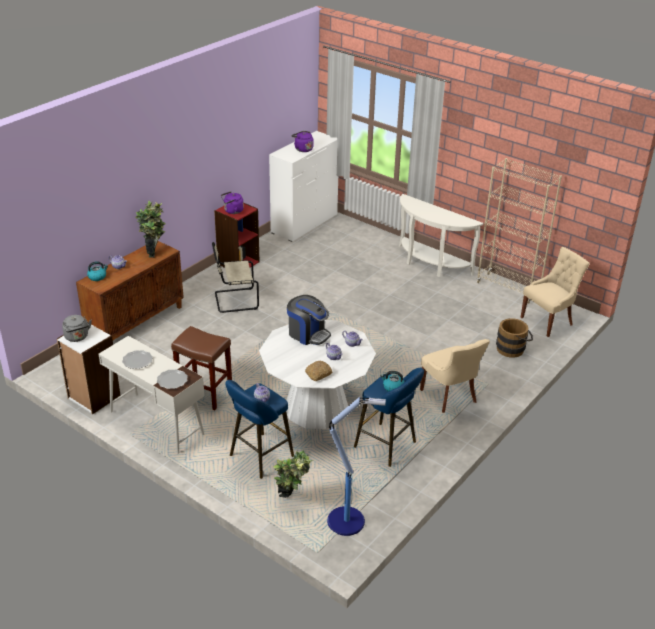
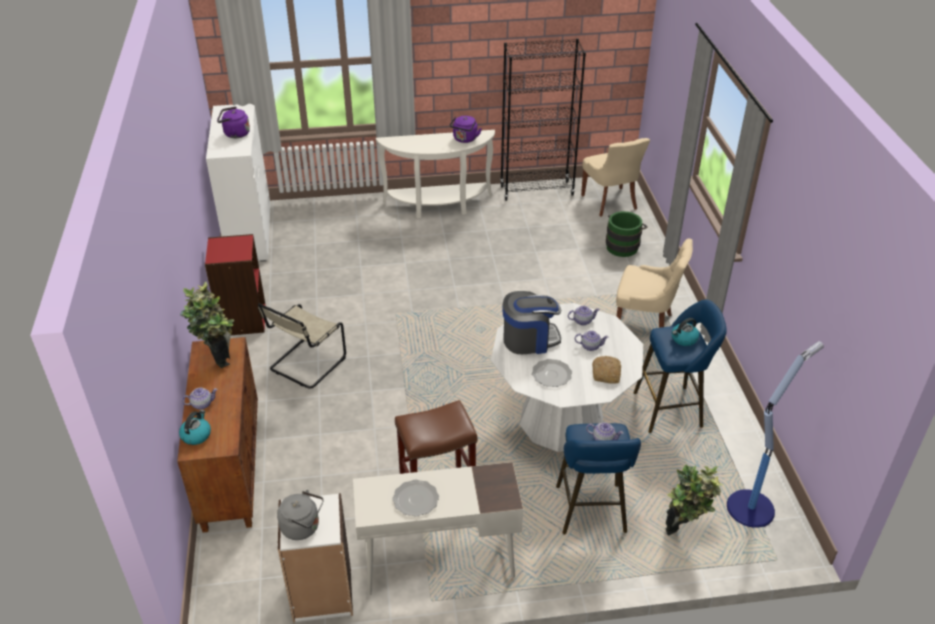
camera: 45 degrees left, 5 degrees up
plate [157,369,188,389] -> plate moved to [532,359,572,387]
purple kettle [221,191,244,214] -> purple kettle moved to [450,116,482,143]
beige bookcase [476,158,562,303] -> black bookcase [500,38,586,201]
brown bucket [496,318,533,358] -> green bucket [606,211,648,257]
beige chair [521,247,590,337] -> beige chair turned 150 degrees clockwise [581,138,650,217]

